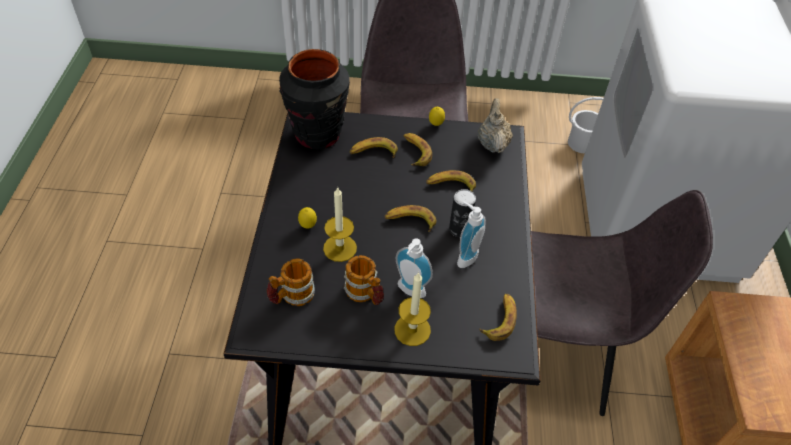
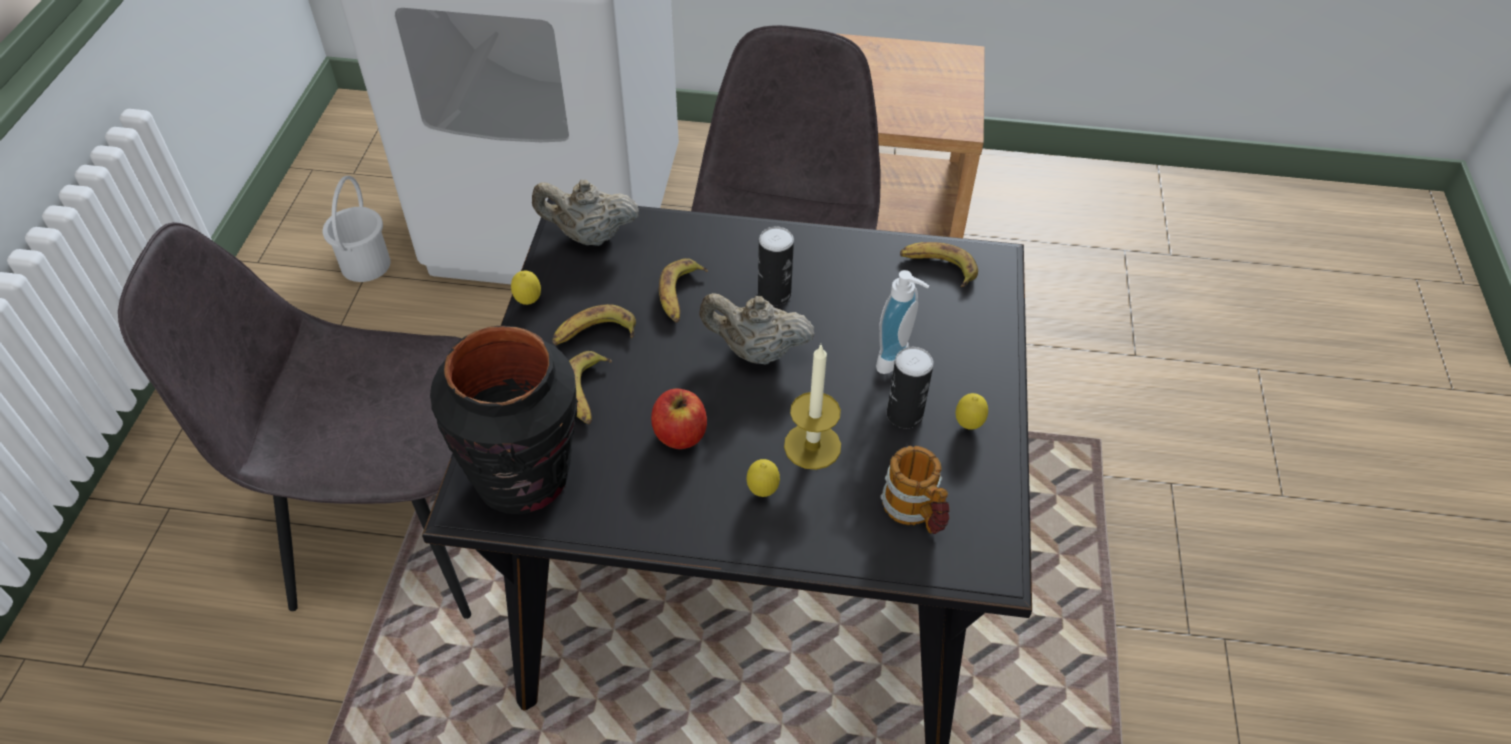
camera: 85 degrees left, 0 degrees up
mug [344,255,384,305] -> can [887,347,934,428]
banana [384,205,436,232] -> beige teapot [699,293,815,364]
candle [394,272,431,346] -> none
soap dispenser [457,202,486,268] -> none
none -> apple [651,389,707,449]
none -> lemon [956,393,988,430]

